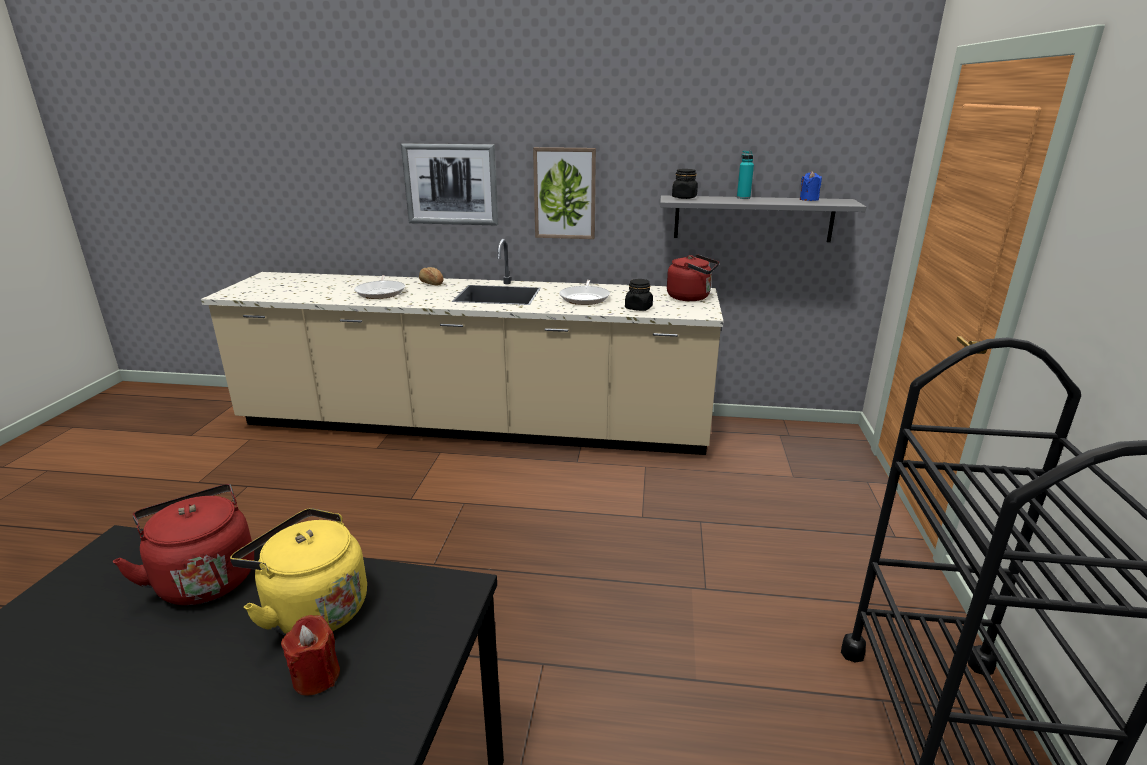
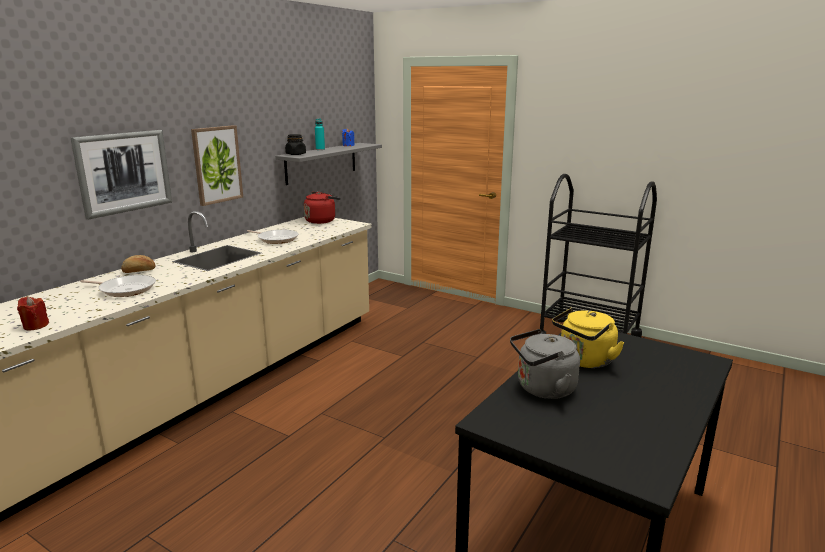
camera: 65 degrees left, 5 degrees down
red kettle [113,484,254,605] -> grey kettle [510,329,580,399]
red candle [281,615,340,695] -> red candle moved to [17,297,49,331]
black jar [625,279,653,311] -> none

